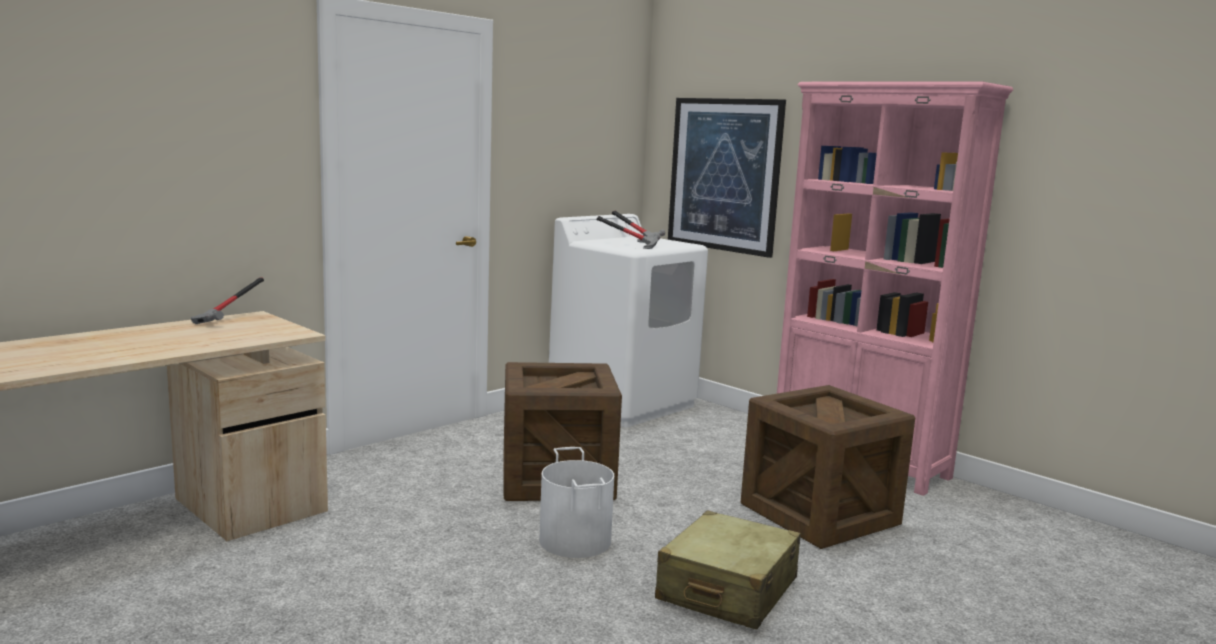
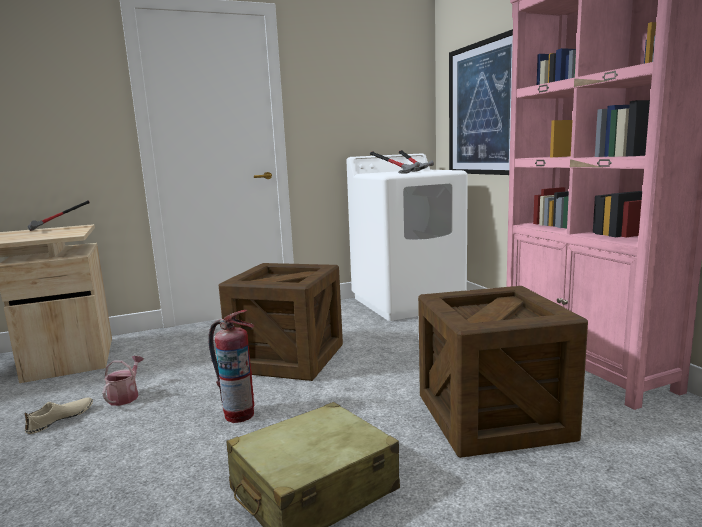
camera: 25 degrees right, 0 degrees up
white bucket [539,447,614,558] -> fire extinguisher [209,310,254,423]
none -> beige shoe [25,397,93,434]
none -> watering can [102,356,144,406]

